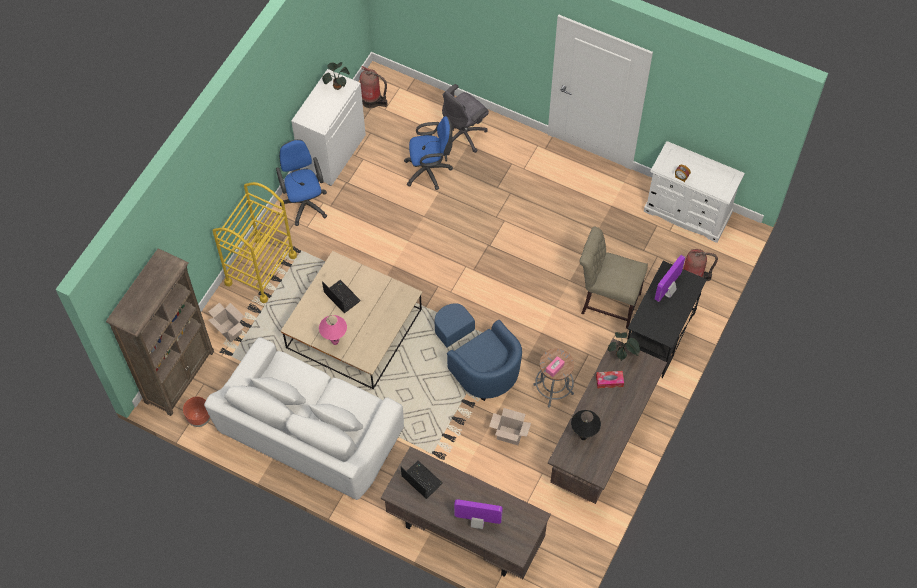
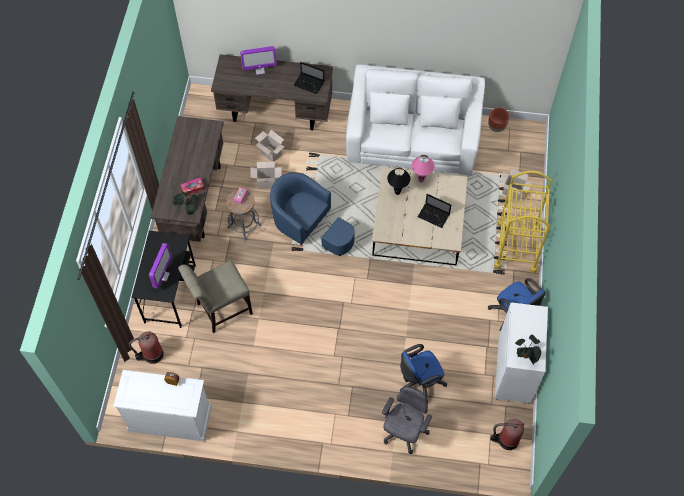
camera: 160 degrees right, 0 degrees up
brown bookcase [106,248,214,416] -> none
black table lamp [571,410,601,440] -> black table lamp moved to [387,167,411,195]
beige chair [579,226,648,329] -> beige chair turned 150 degrees clockwise [178,260,253,333]
none -> cardboard box [255,130,285,162]

